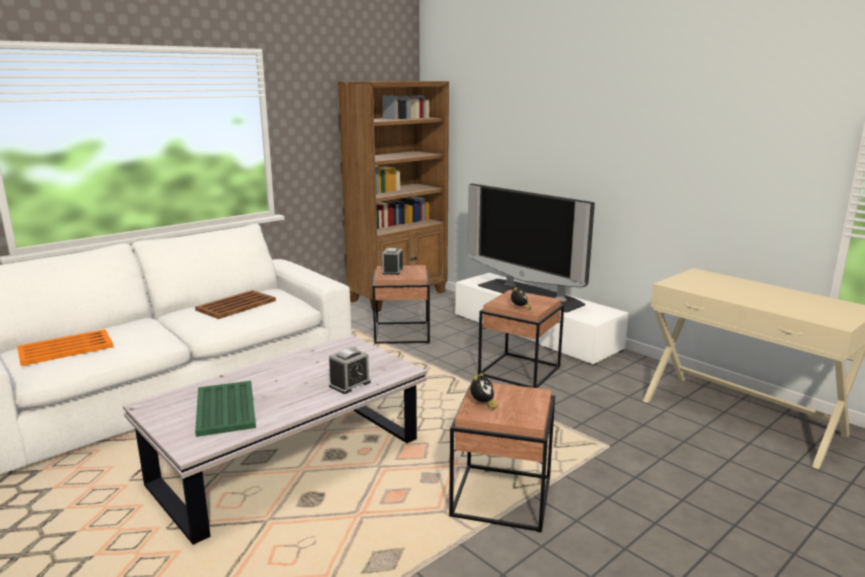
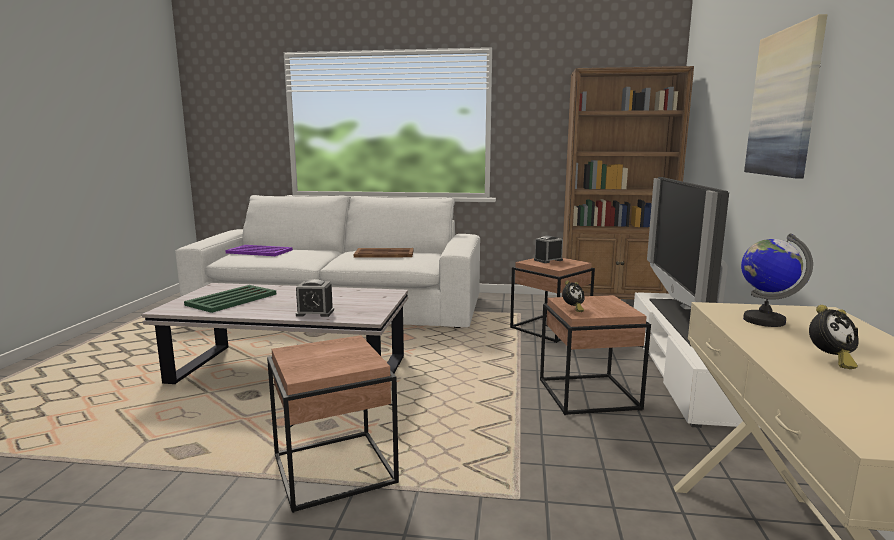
camera: 50 degrees right, 5 degrees down
orange tray [17,329,114,366] -> purple tray [225,245,293,256]
alarm clock [470,373,498,410] -> alarm clock moved to [809,305,859,369]
none -> globe [741,233,813,327]
none -> picture [744,14,827,178]

